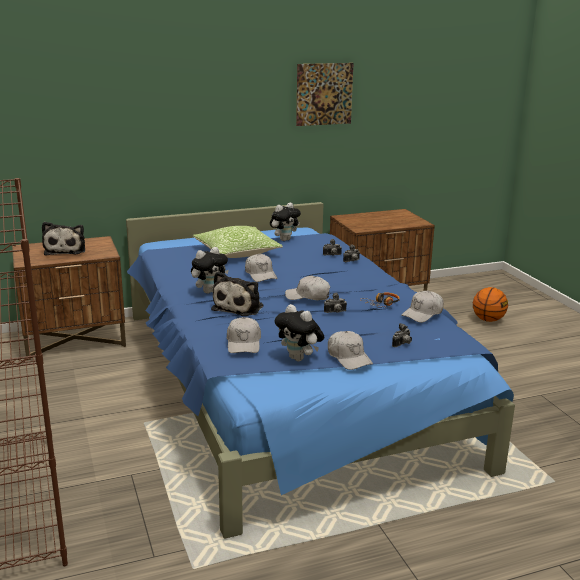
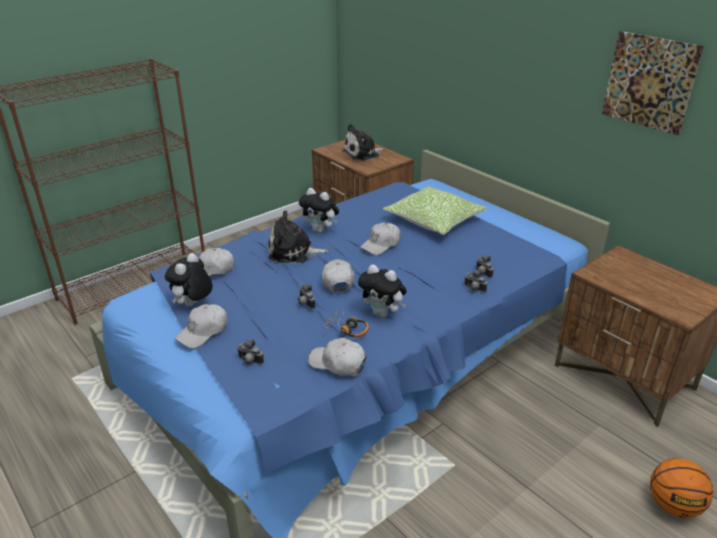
camera: 70 degrees right, 10 degrees up
plush toy [270,202,301,241] -> plush toy moved to [358,264,407,318]

